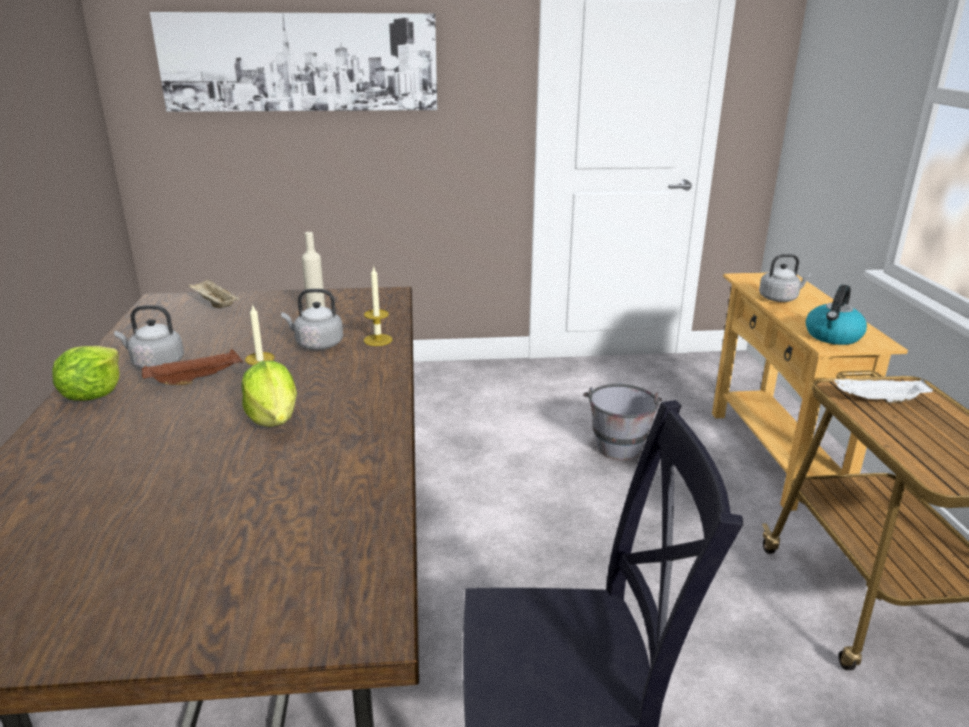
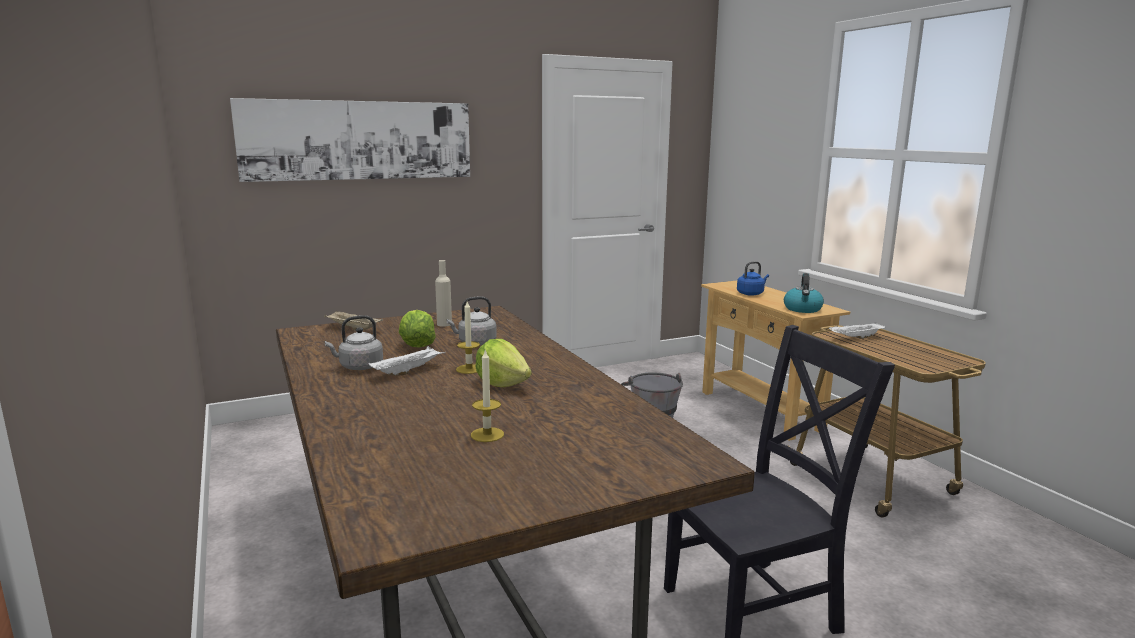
camera: 20 degrees left, 10 degrees down
lettuce [52,346,119,401] -> lettuce moved to [399,310,436,348]
brown tray [142,349,243,385] -> white tray [369,346,446,376]
candle [364,266,392,346] -> candle moved to [471,350,504,442]
grey kettle [759,254,812,302] -> blue kettle [737,261,769,296]

